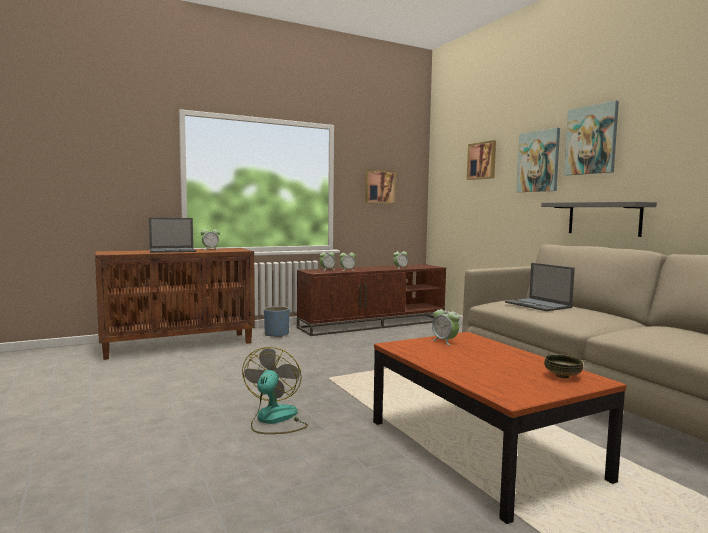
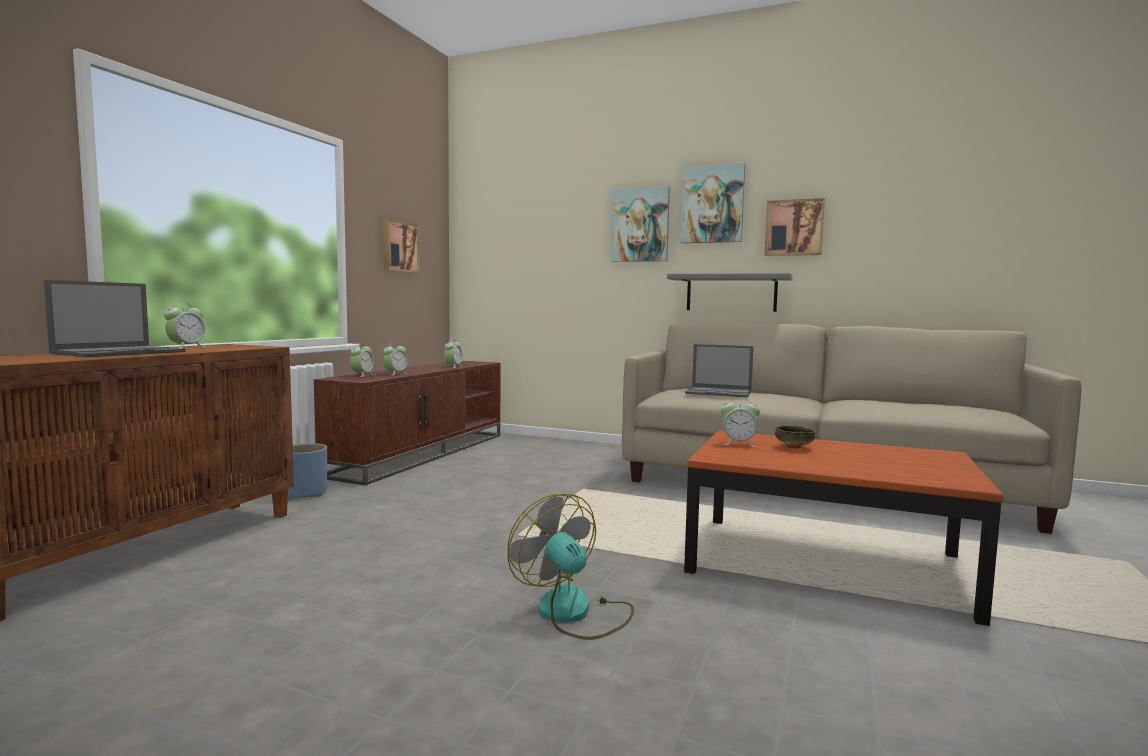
camera: 40 degrees left, 0 degrees up
picture [467,140,496,180] -> picture moved to [764,198,825,256]
bowl [544,354,583,378] -> bowl moved to [775,425,815,449]

